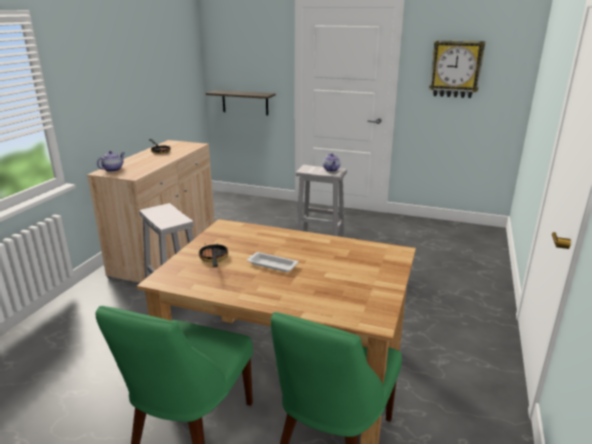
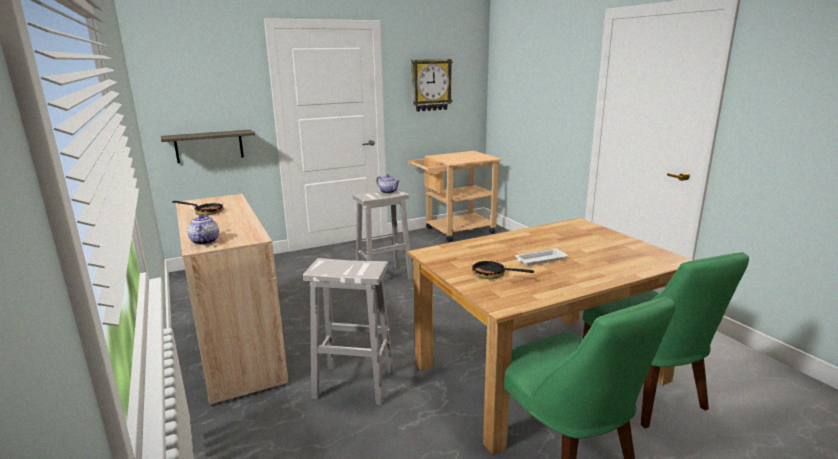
camera: 45 degrees left, 5 degrees down
none -> beige cart [408,151,501,242]

